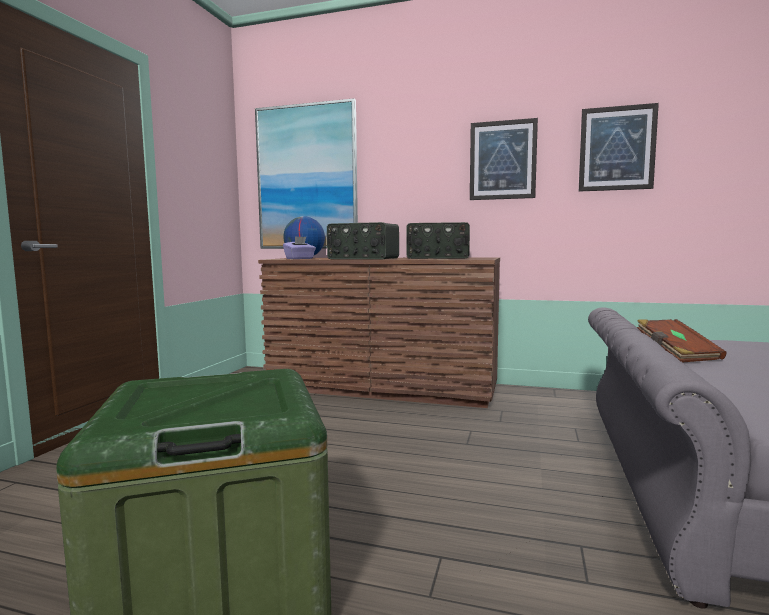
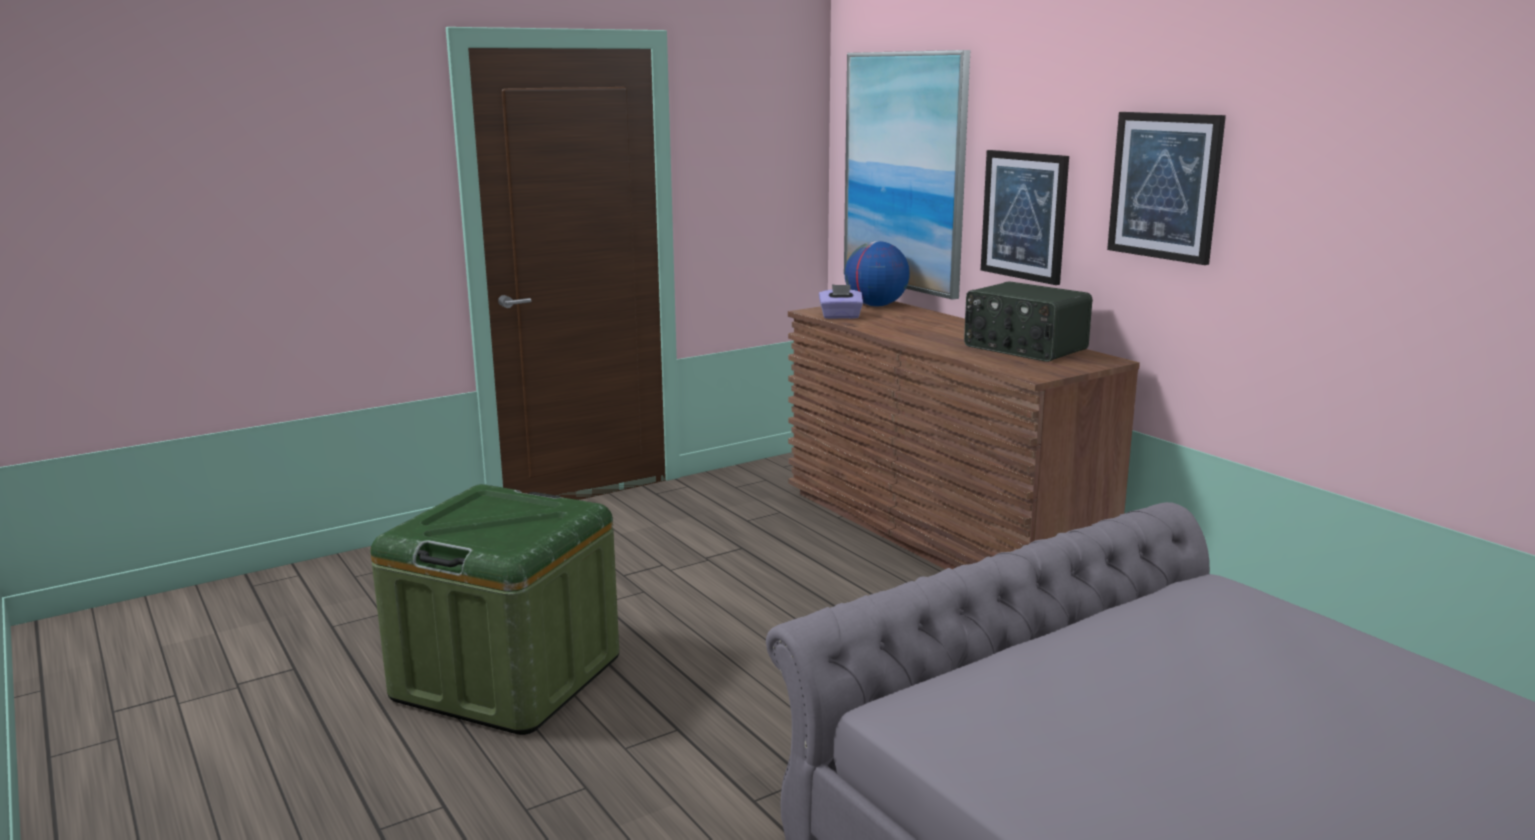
camera: 40 degrees right, 10 degrees up
radio [327,222,399,259] -> none
picture [579,103,659,192] -> picture moved to [981,150,1069,285]
brown book [637,319,727,362] -> none

